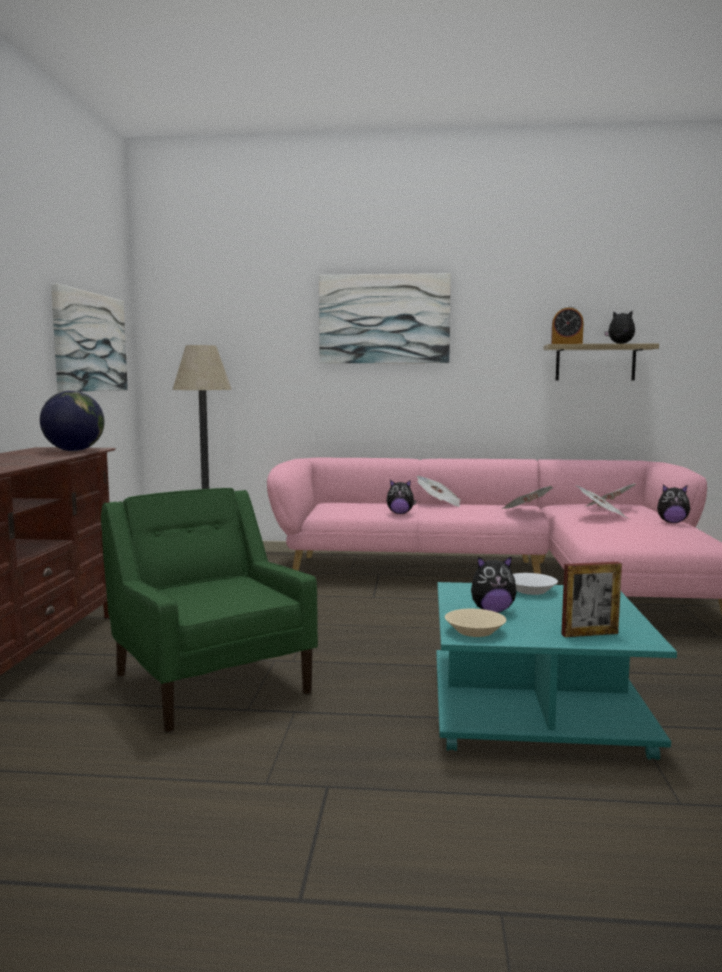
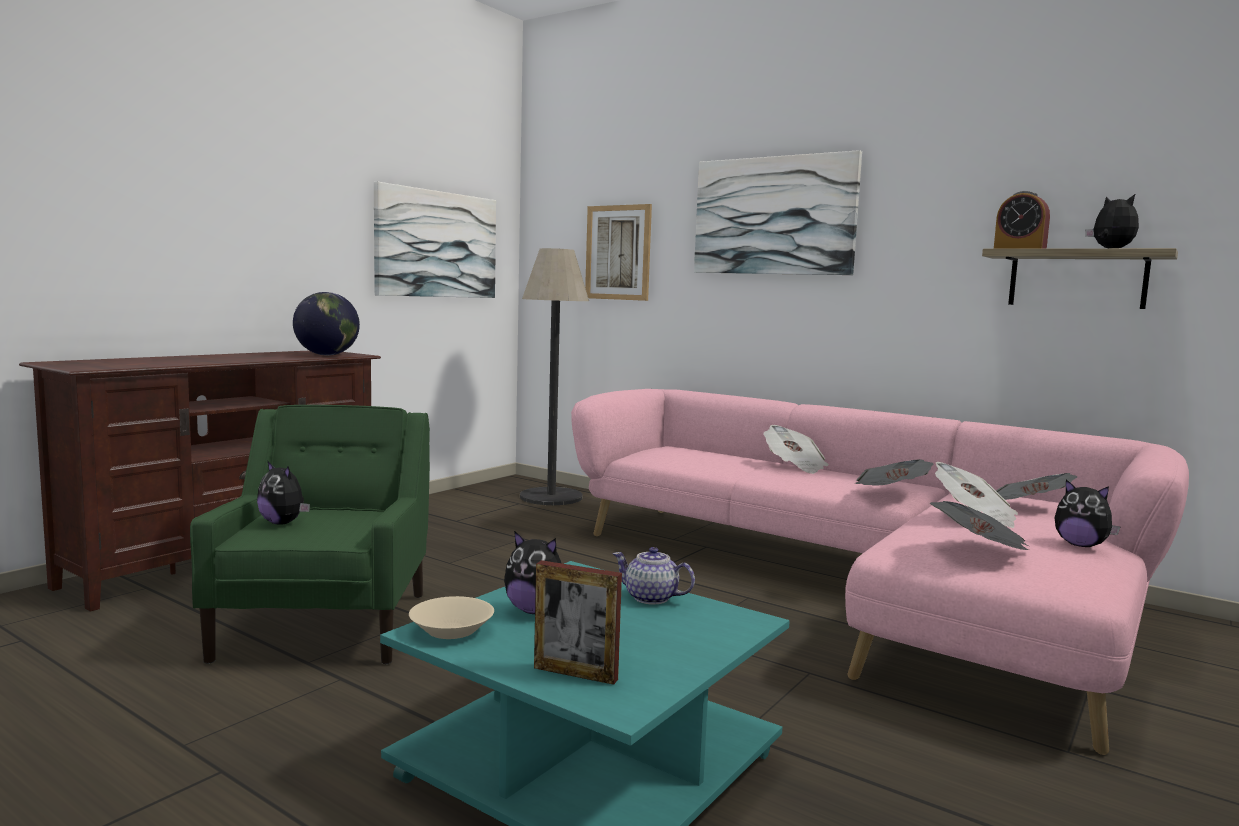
camera: 30 degrees right, 0 degrees up
plush toy [387,480,417,514] -> plush toy moved to [257,461,310,525]
white bowl [513,573,558,595] -> teapot [613,547,695,605]
none -> picture [585,204,652,301]
none -> newspaper [930,501,1029,550]

